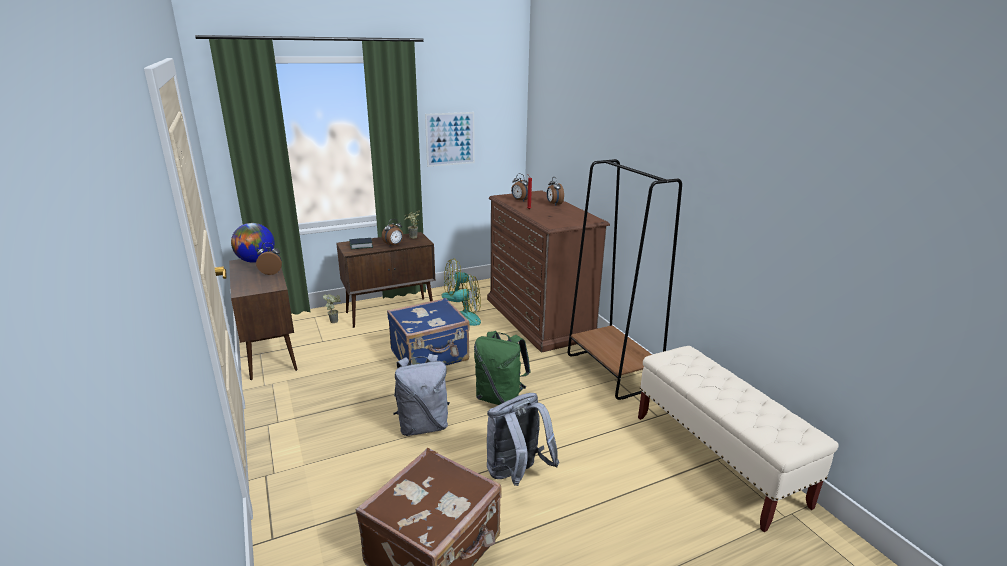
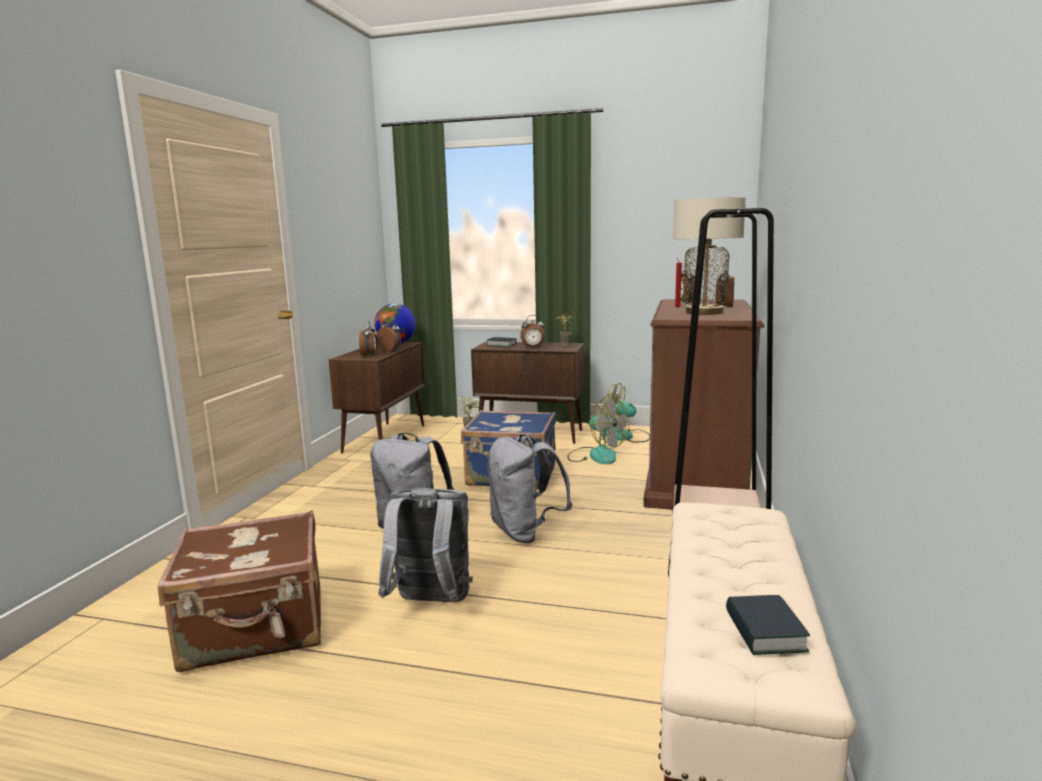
camera: 40 degrees right, 10 degrees down
picture [425,112,475,167] -> none
green backpack [474,331,530,405] -> grey backpack [487,434,573,543]
none -> alarm clock [359,321,378,357]
none -> table lamp [673,197,746,315]
none -> book [726,595,810,655]

